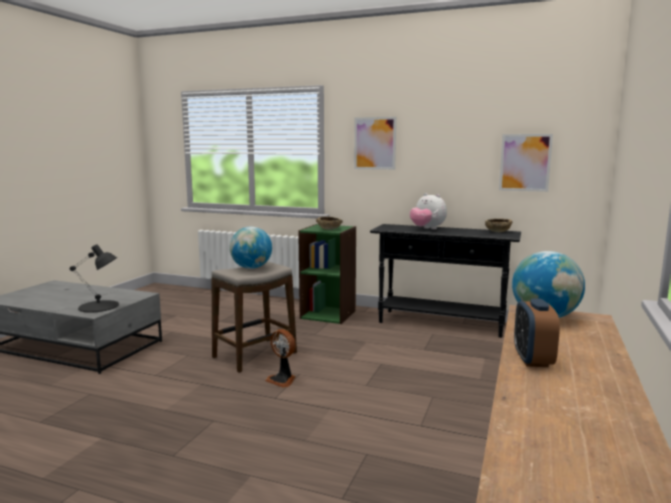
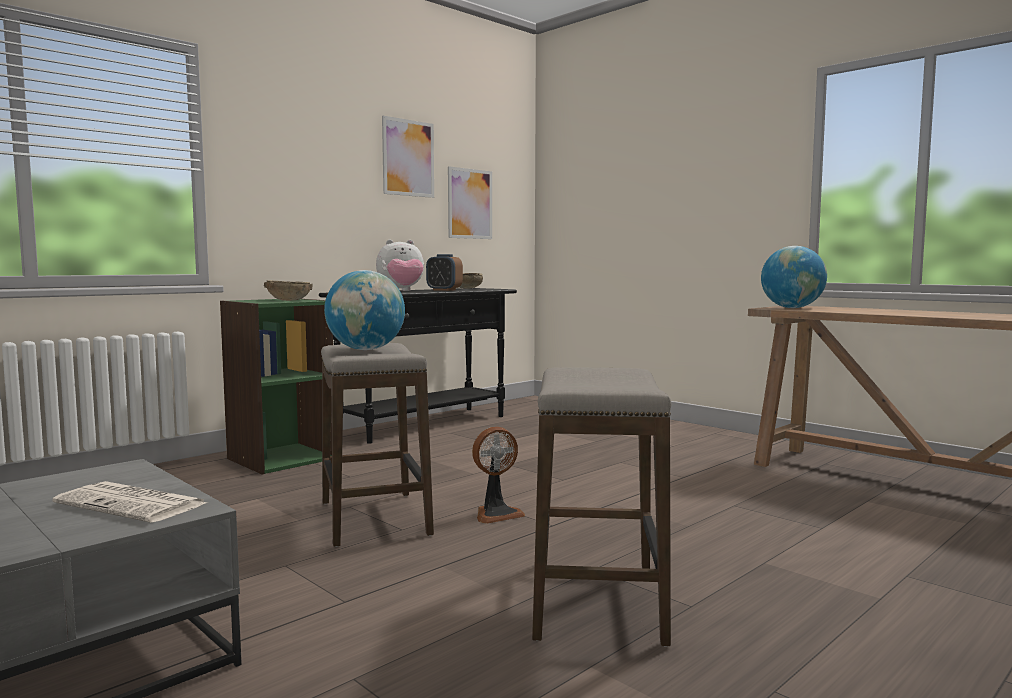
camera: 65 degrees left, 5 degrees down
black table lamp [70,244,119,313] -> newspaper [53,481,207,523]
picture [354,117,396,170] -> picture moved to [382,116,434,198]
alarm clock [514,298,560,367] -> alarm clock moved to [426,254,463,291]
none -> stool [532,368,672,647]

